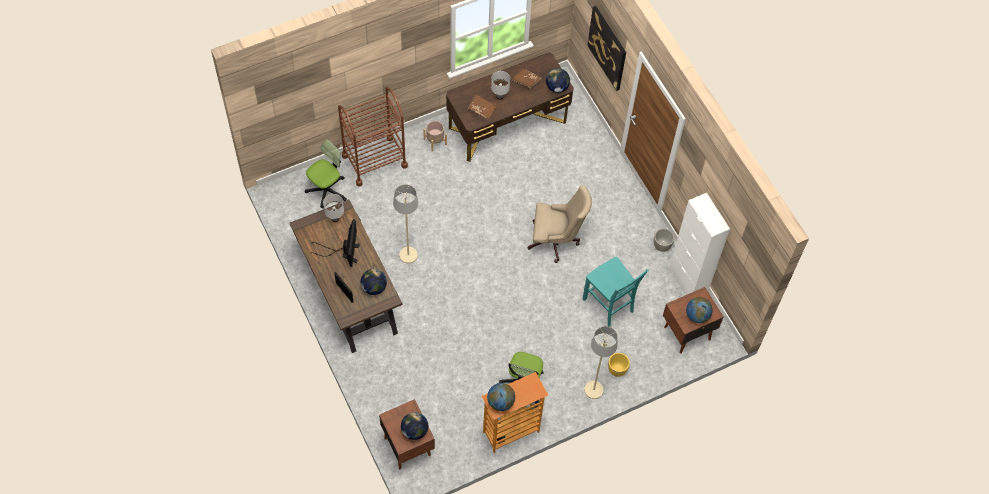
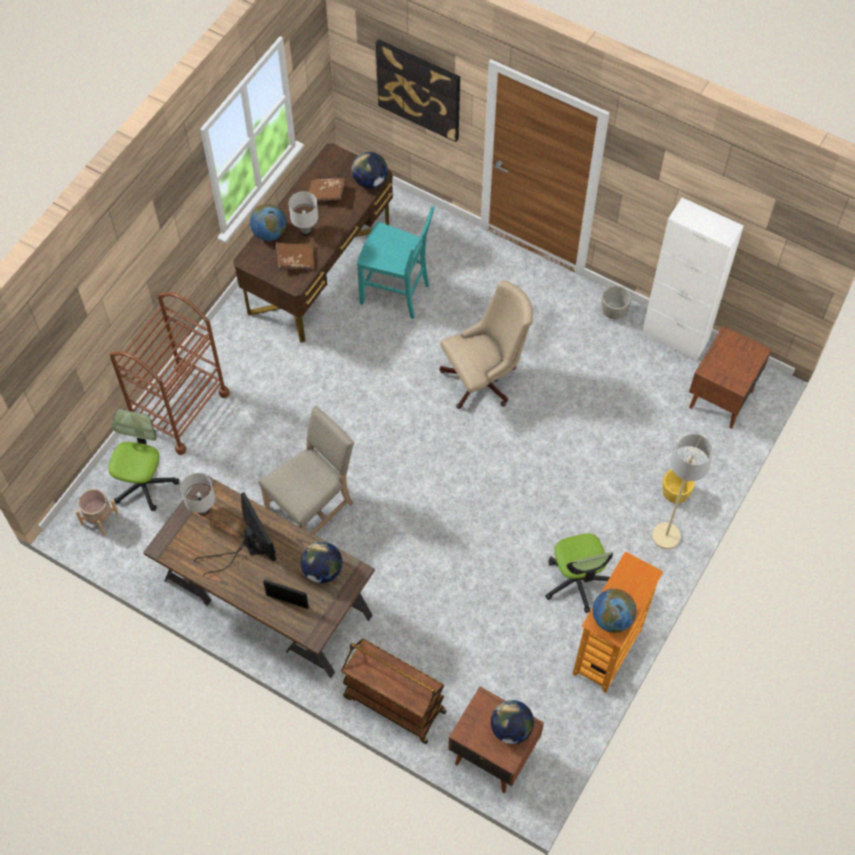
camera: 30 degrees left, 0 degrees up
beige floor lamp [393,184,418,263] -> beige chair [259,406,354,535]
beige planter [424,121,447,152] -> beige planter moved to [75,489,119,536]
turquoise chair [582,257,648,327] -> turquoise chair moved to [357,206,434,319]
globe [686,297,713,323] -> globe moved to [250,204,287,241]
none -> brown cart [341,639,446,744]

